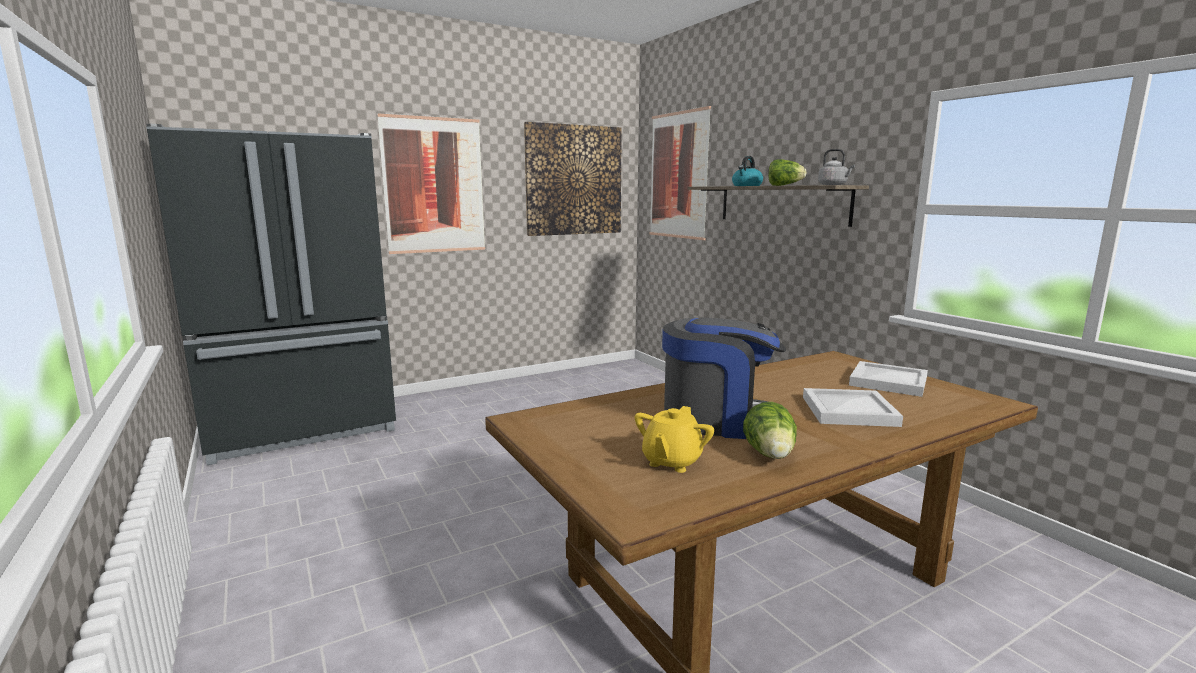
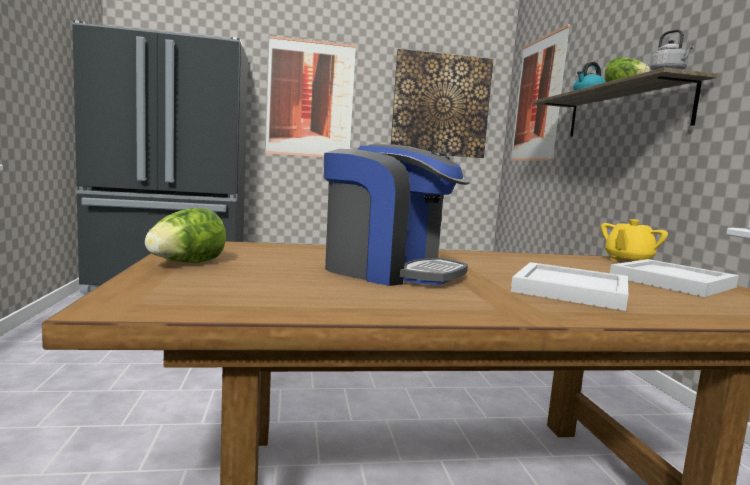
camera: 20 degrees right, 5 degrees down
yellow teapot [635,406,714,473] -> yellow teapot moved to [601,219,668,262]
lettuce [743,402,797,459] -> lettuce moved to [145,208,226,263]

